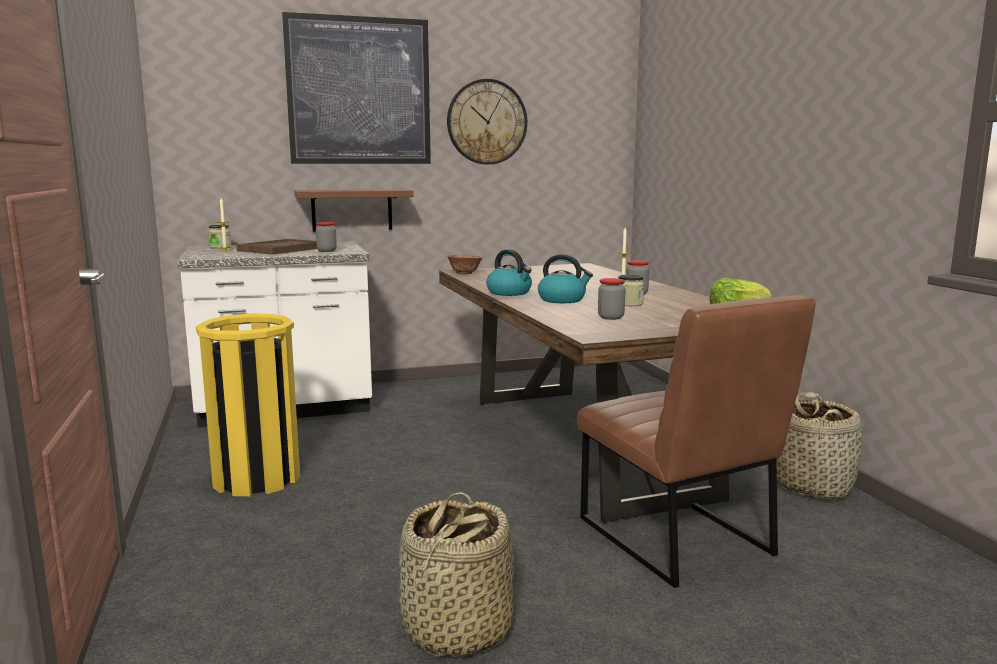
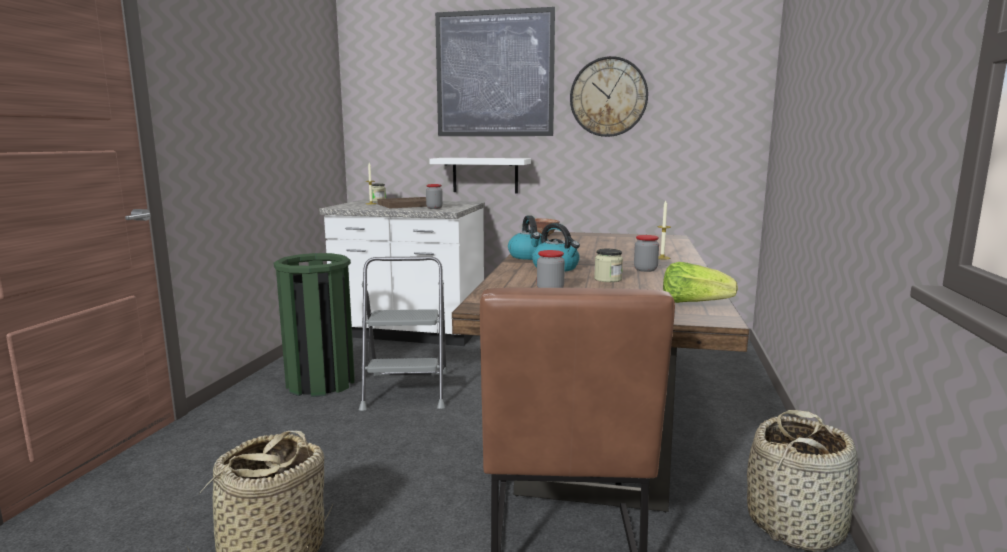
camera: 30 degrees right, 0 degrees up
yellow trash can [196,314,300,497] -> green trash can [274,253,355,397]
brown shelf [294,189,414,232] -> white shelf [429,158,531,193]
none -> grey step ladder [359,256,447,411]

